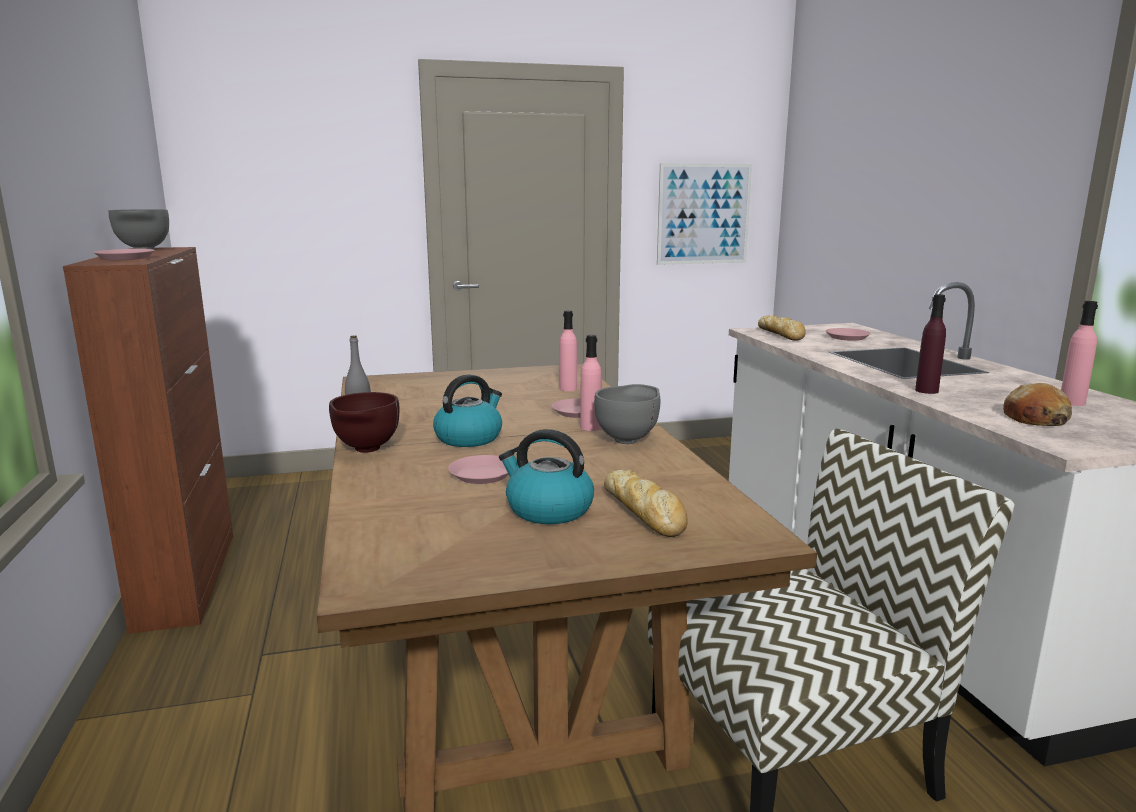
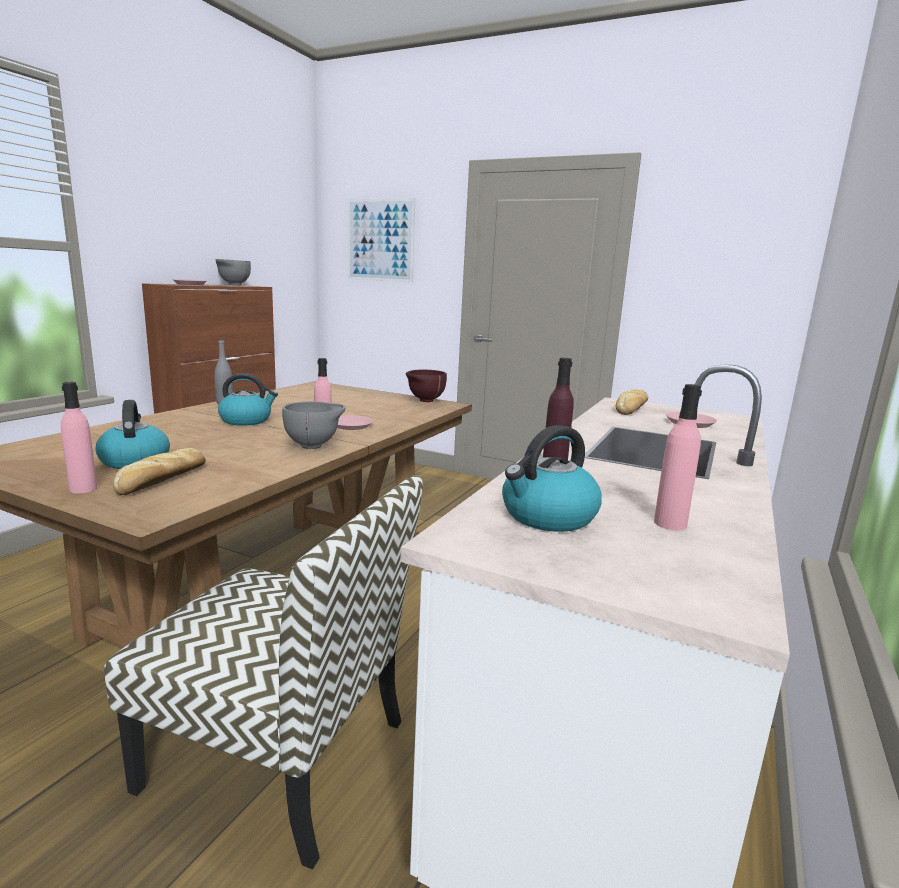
camera: 40 degrees right, 0 degrees up
brown bowl [329,392,399,453] -> brown bowl moved to [406,370,447,402]
pink plate [448,455,509,484] -> none
pink bottle [560,310,577,391] -> pink bottle moved to [61,382,97,493]
picture [657,163,752,265] -> picture moved to [348,198,415,283]
bread [1003,383,1072,426] -> kettle [502,425,602,532]

